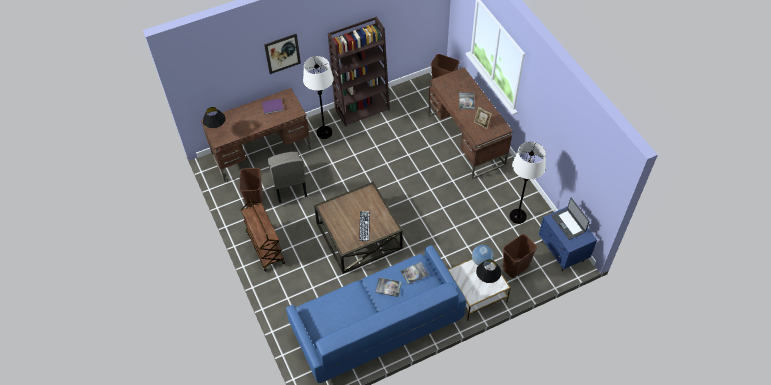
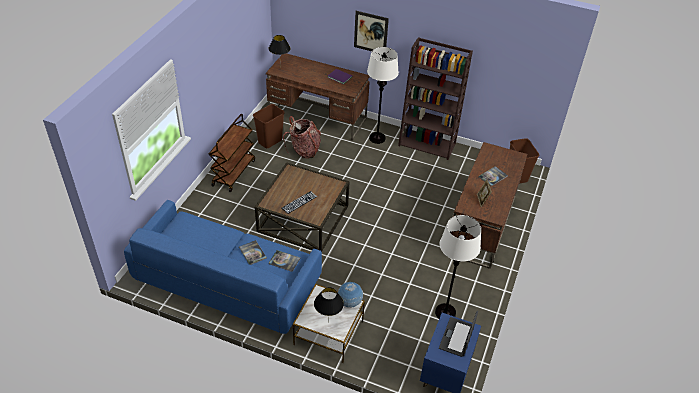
camera: 45 degrees right, 10 degrees down
beige chair [267,152,307,203] -> backpack [283,116,321,159]
brown trash can [503,234,537,278] -> none

